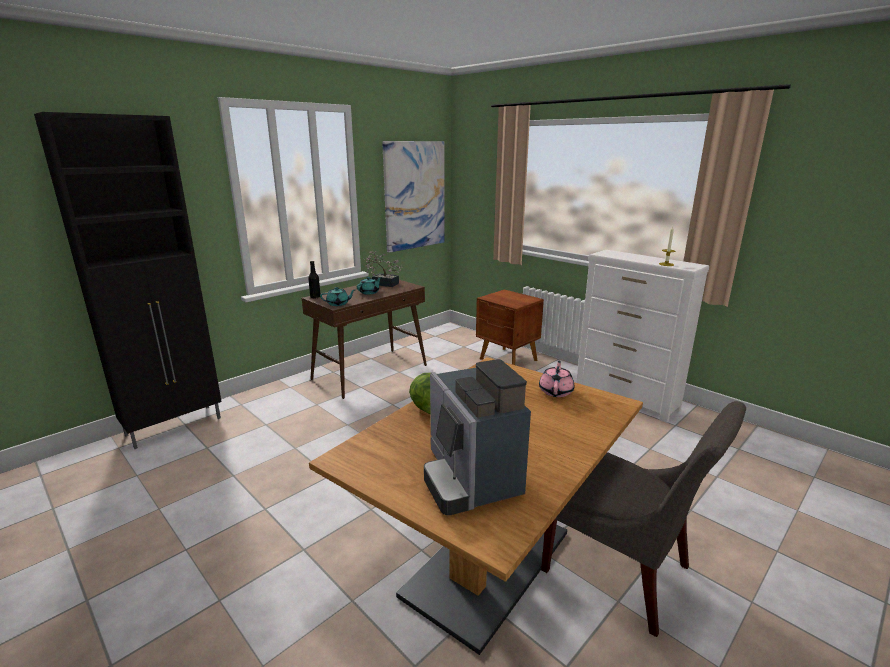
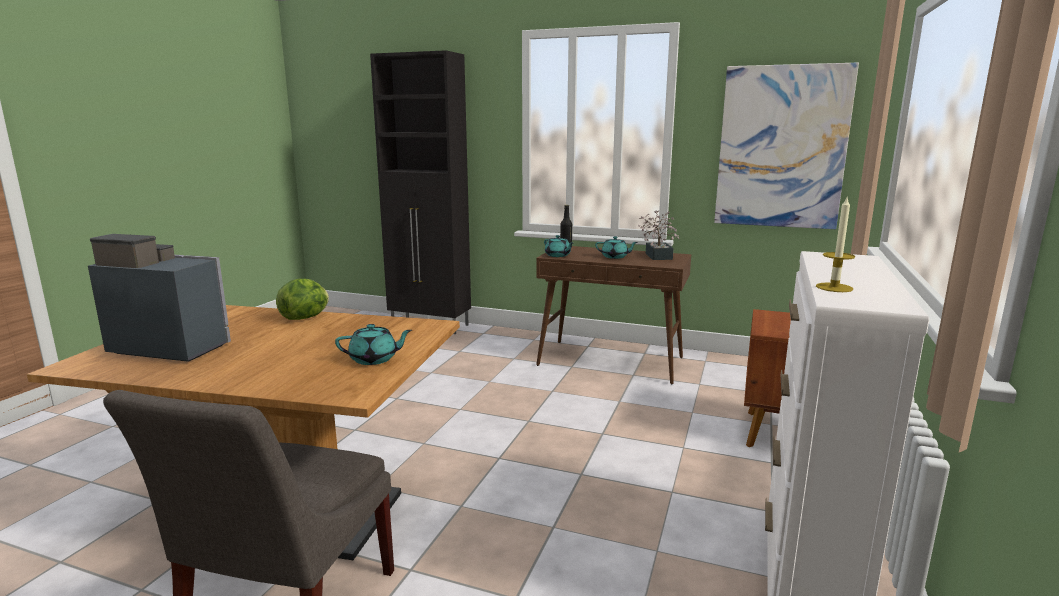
camera: 65 degrees right, 5 degrees down
coffee machine [424,359,531,515] -> coffee machine turned 60 degrees clockwise [88,234,231,362]
pink teapot [539,361,574,397] -> turquoise teapot [335,324,412,365]

